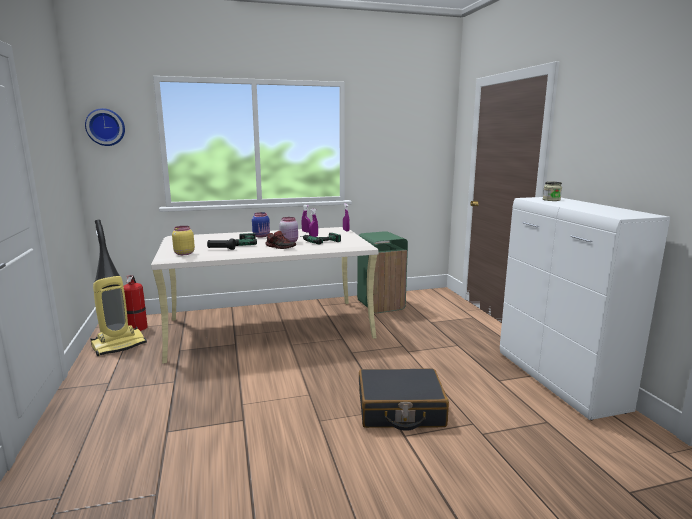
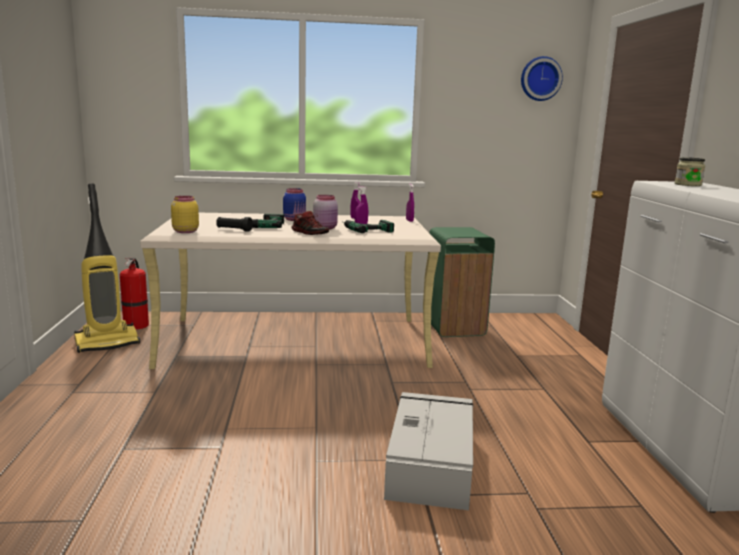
camera: 10 degrees right, 0 degrees up
wall clock [85,108,125,146] -> wall clock moved to [521,56,563,101]
black suitcase [359,369,449,431] -> grey storage box [384,392,473,510]

